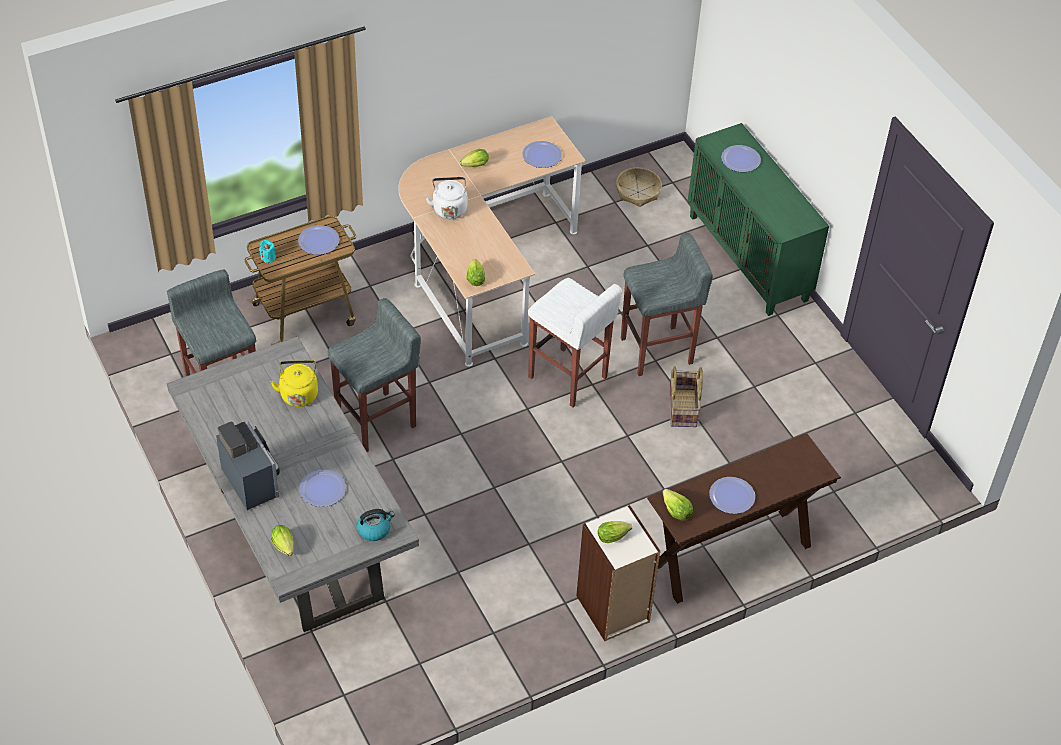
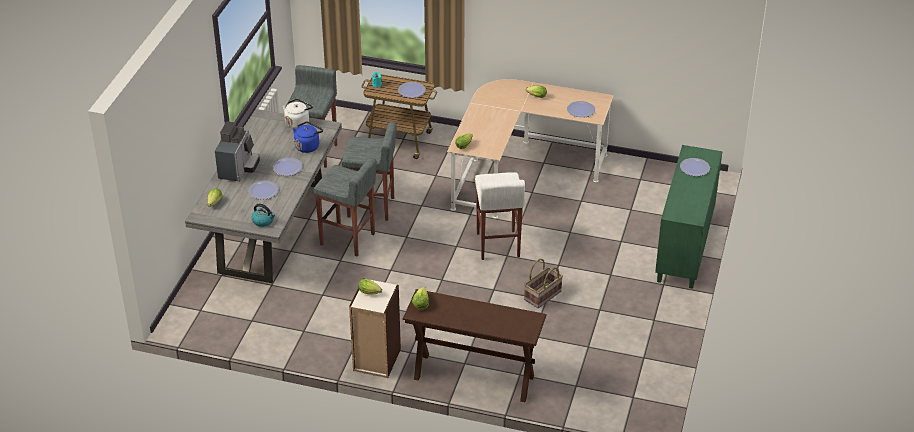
camera: 45 degrees right, 10 degrees down
yellow kettle [271,360,318,407] -> blue kettle [293,122,323,153]
white kettle [425,177,467,219] -> white kettle moved to [283,99,313,129]
basket [616,168,662,207] -> none
grey stool [621,233,713,376] -> grey stool moved to [313,157,377,257]
plate [709,477,755,514] -> plate moved to [273,158,303,176]

